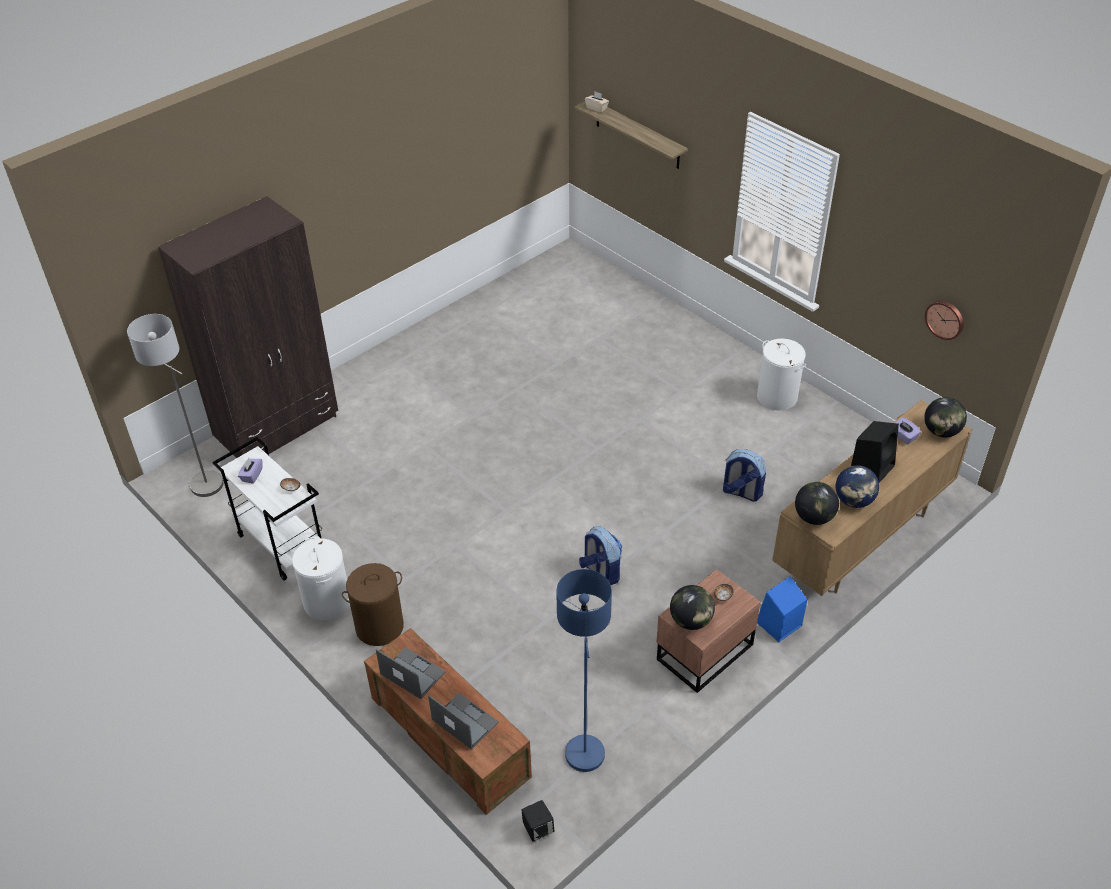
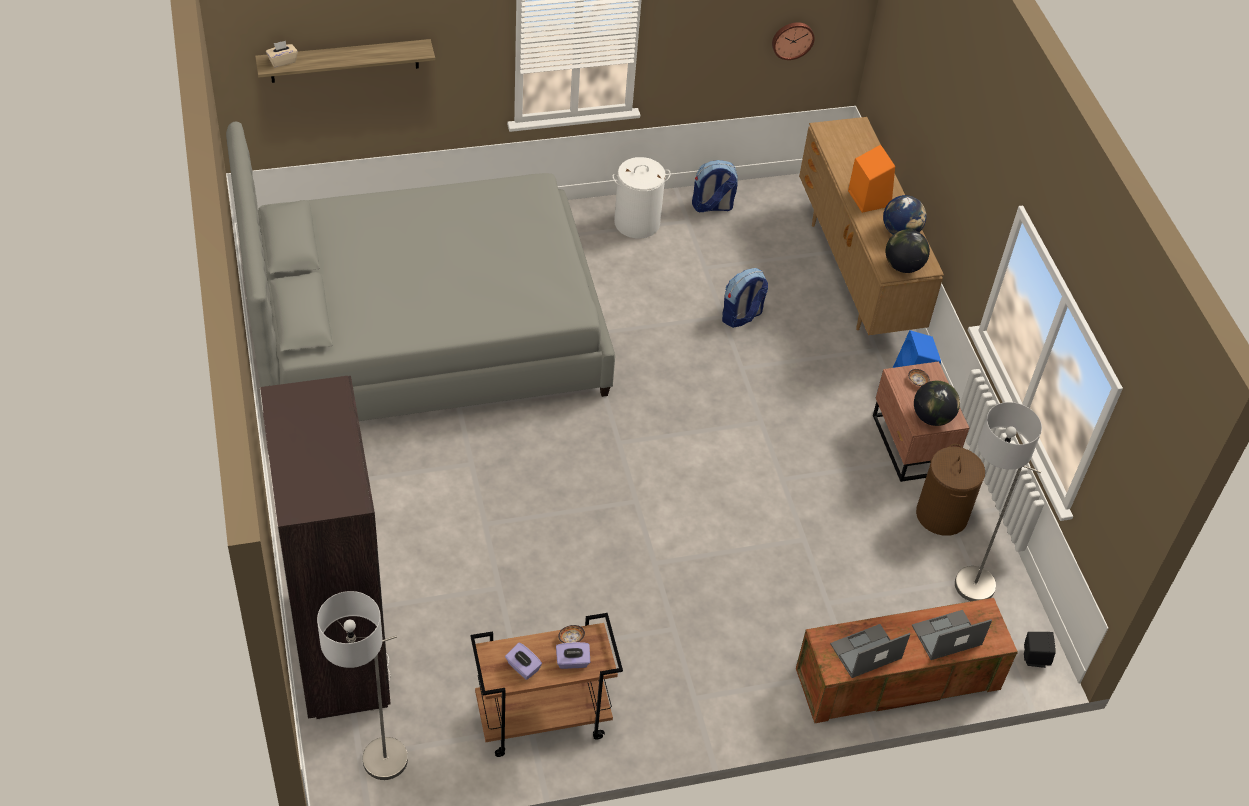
camera: 65 degrees left, 5 degrees up
white cart [212,437,322,581] -> brown cart [470,613,623,757]
white laundry basket [292,537,350,620] -> none
brown laundry basket [342,563,404,646] -> brown laundry basket moved to [916,444,985,536]
blue floor lamp [557,569,612,772] -> grey floor lamp [955,402,1042,601]
backpack [579,526,622,585] -> backpack moved to [692,160,738,212]
black speaker [851,421,899,483] -> orange speaker [848,145,895,213]
purple tissue box [895,417,921,444] -> purple tissue box moved to [556,642,590,669]
globe [924,397,967,437] -> none
none -> grey bed [226,121,615,421]

